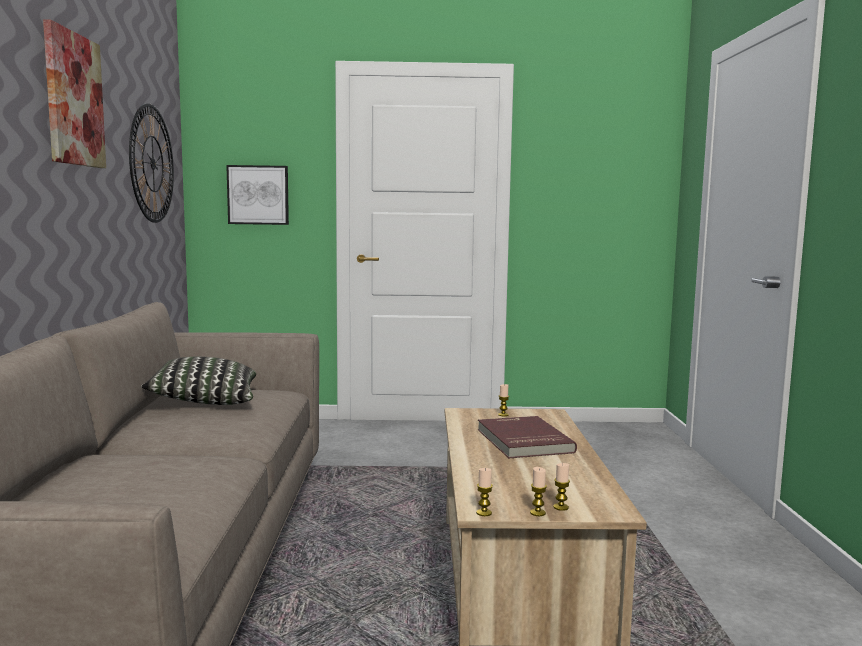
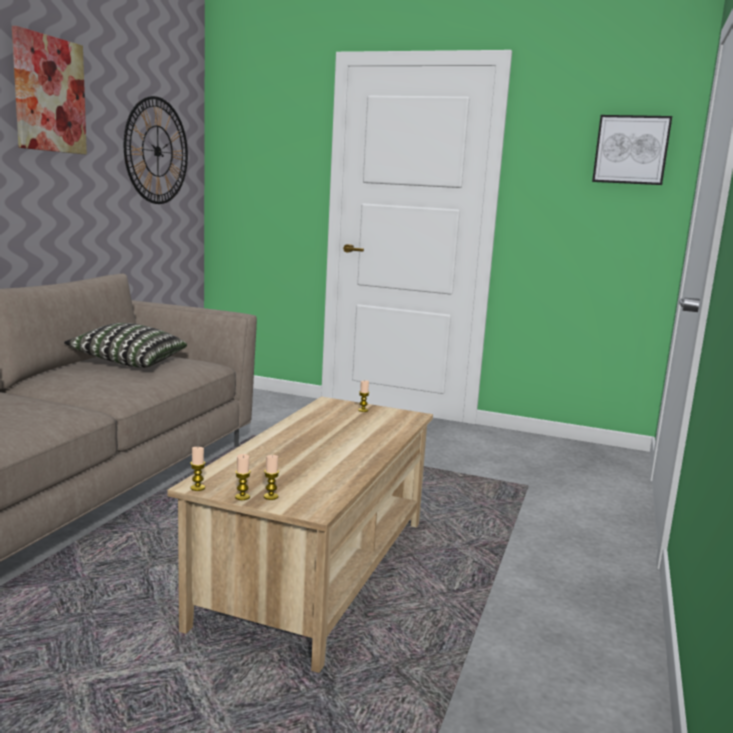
camera: 20 degrees right, 5 degrees up
picture [226,165,289,225] -> picture moved to [592,115,672,185]
red book [478,416,577,458] -> none

